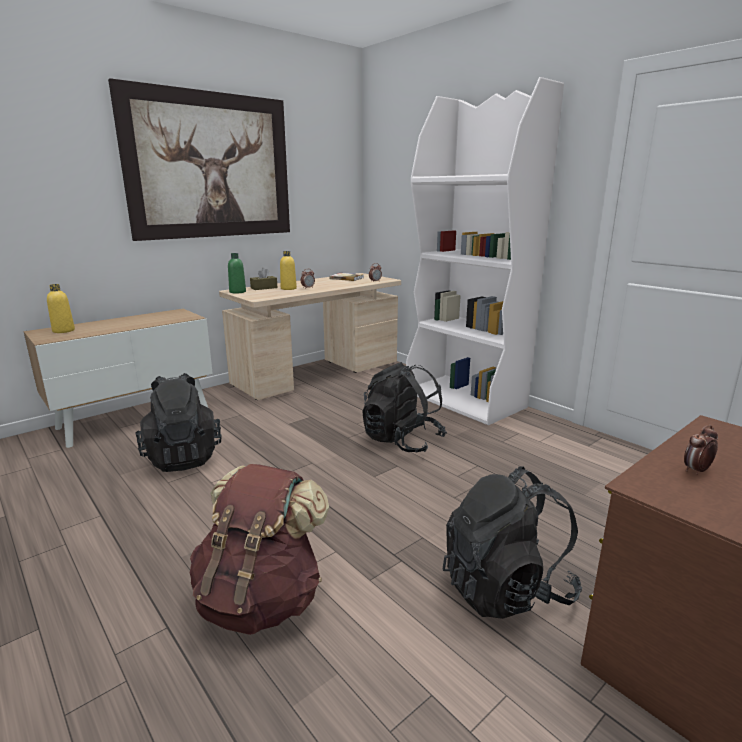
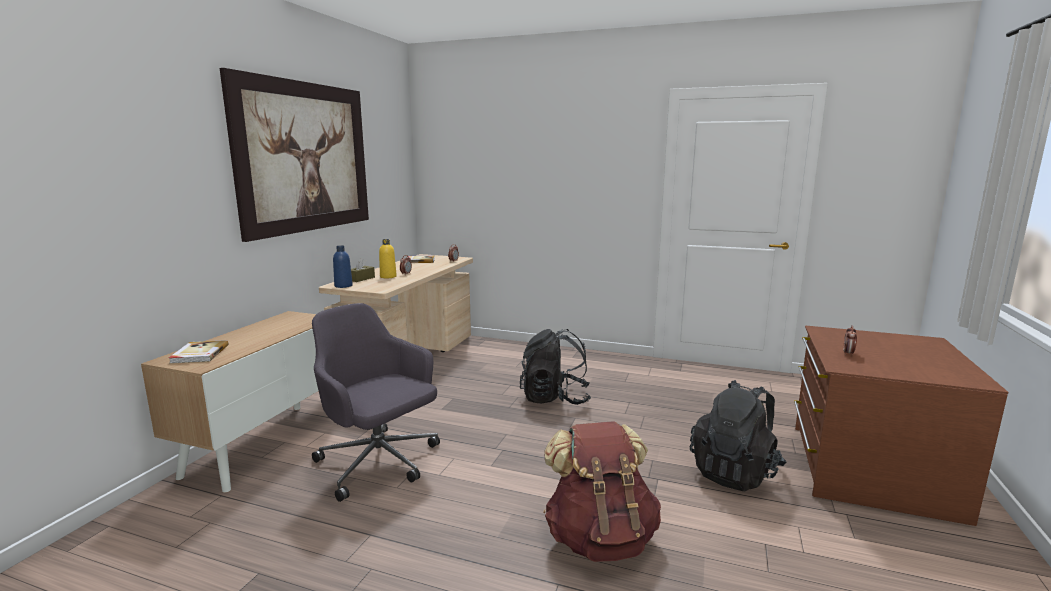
camera: 30 degrees left, 5 degrees down
yellow bottle [47,284,75,333] -> book [169,340,228,364]
black backpack [135,373,222,472] -> grey office chair [312,303,440,502]
green bottle [228,253,246,293] -> blue bottle [333,246,353,288]
white bookcase [406,77,564,425] -> none

